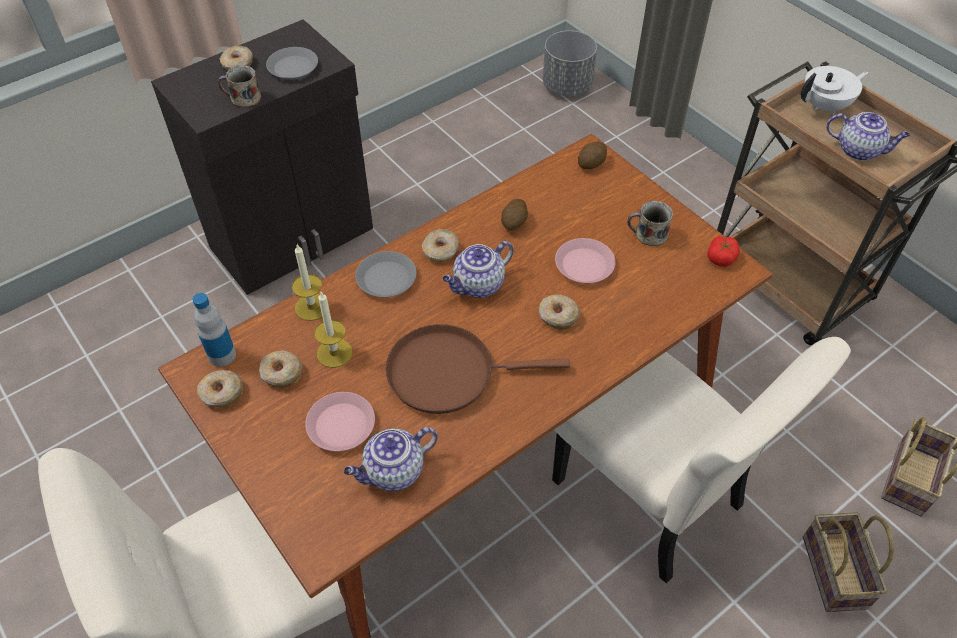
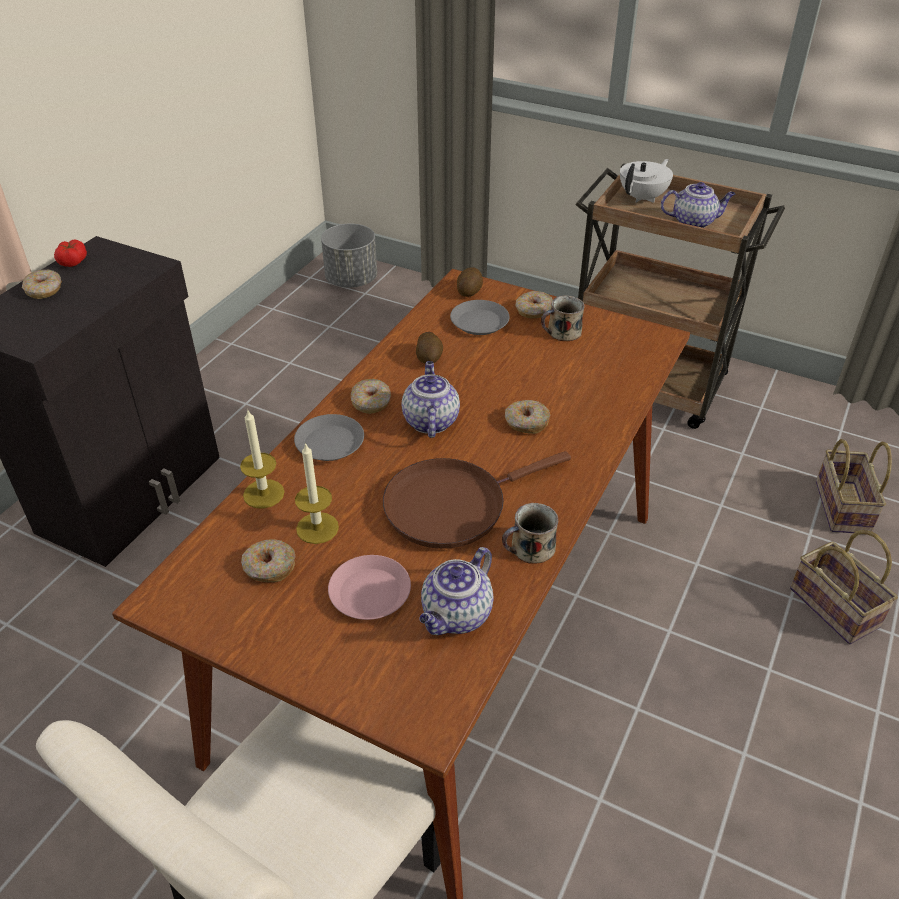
camera: 25 degrees left, 10 degrees down
bottle [193,293,236,367] -> none
donut [197,370,243,407] -> donut moved to [515,291,553,318]
mug [218,65,261,107] -> mug moved to [502,503,559,564]
grey plate [266,47,318,80] -> grey plate moved to [450,300,510,335]
teapot [443,241,514,298] -> teapot turned 150 degrees clockwise [402,361,460,438]
beige chair [552,337,851,583] -> none
pink plate [555,238,616,283] -> none
tomato [708,236,740,267] -> tomato moved to [54,239,87,267]

